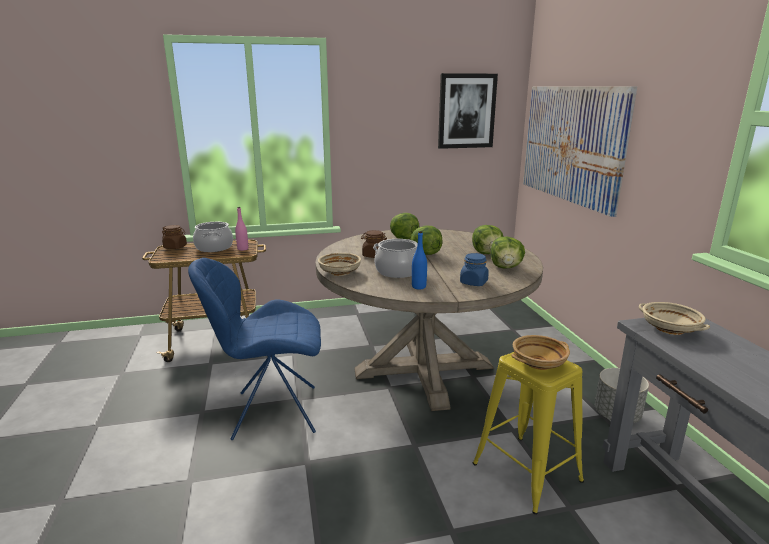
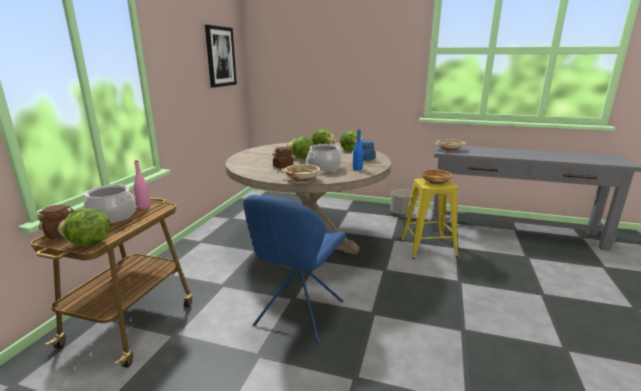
camera: 60 degrees left, 0 degrees up
lettuce [390,213,419,239] -> lettuce moved to [58,208,111,246]
picture [523,86,637,217] -> none

